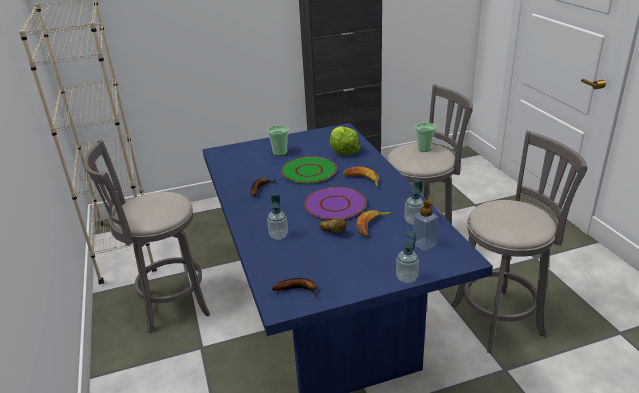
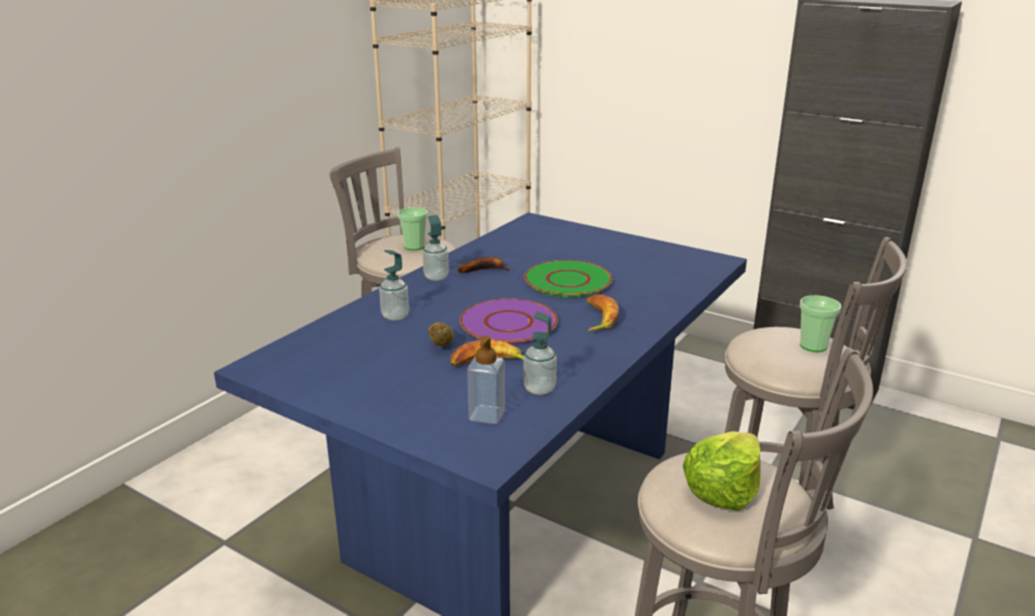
camera: 50 degrees right, 5 degrees down
cup [267,125,289,156] -> cup moved to [397,207,428,250]
banana [272,278,317,298] -> none
lettuce [330,126,360,155] -> lettuce moved to [683,431,761,511]
soap dispenser [396,230,419,283] -> soap dispenser moved to [422,215,449,281]

